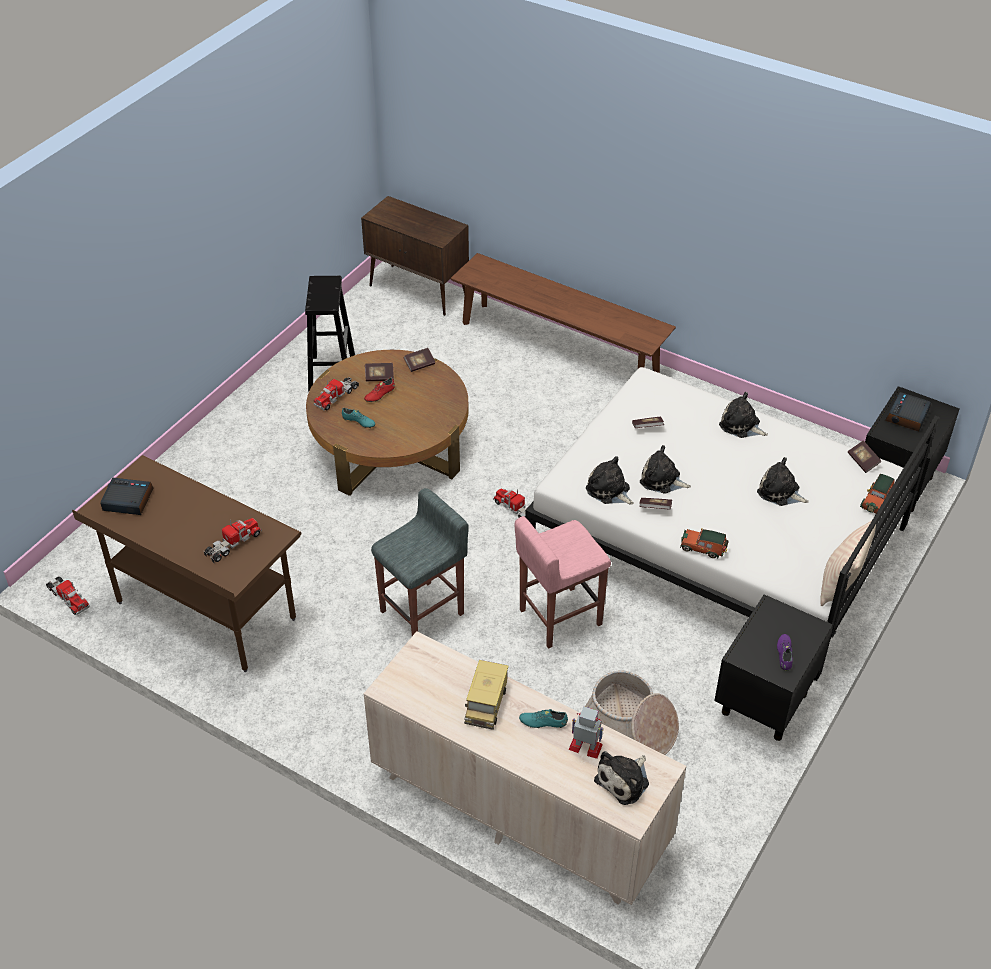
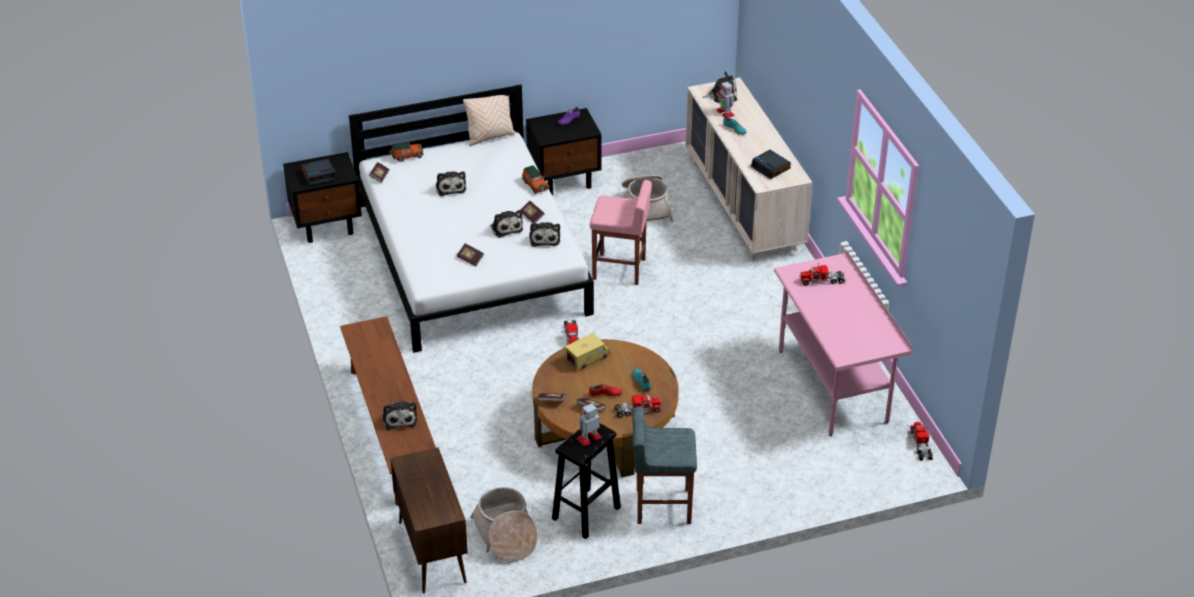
camera: 140 degrees left, 5 degrees down
brown desk [72,455,301,672] -> pink desk [774,250,913,437]
alarm clock [100,478,153,515] -> alarm clock moved to [751,150,791,179]
grey stool [371,488,469,636] -> grey stool moved to [632,406,697,524]
toy truck [464,660,509,730] -> toy truck moved to [564,333,610,370]
plush toy [719,392,768,438] -> plush toy moved to [383,401,417,430]
none -> basket [470,487,538,562]
none -> toy robot [577,403,602,446]

